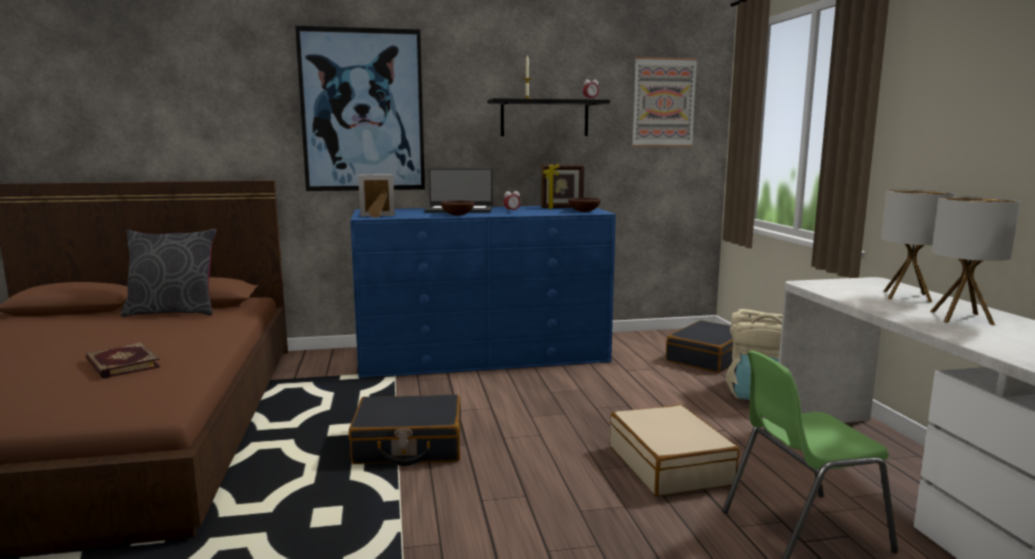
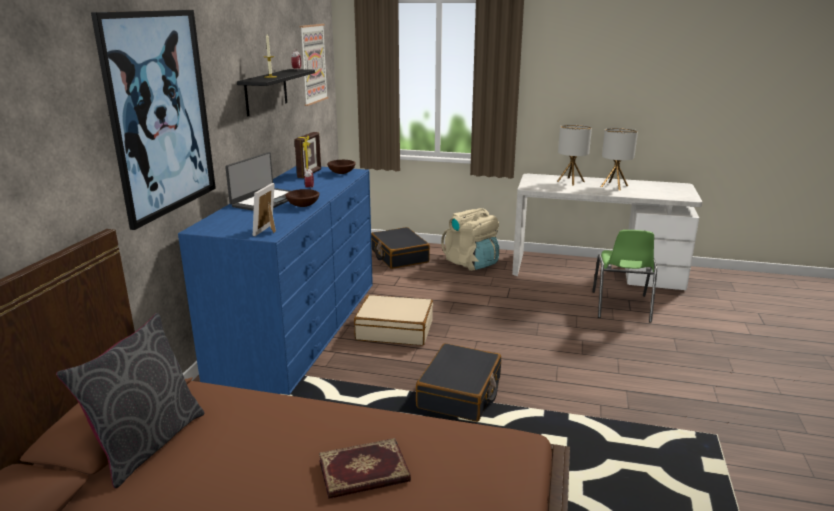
camera: 65 degrees left, 10 degrees up
beige suitcase [610,405,740,496] -> beige suitcase moved to [354,295,433,346]

